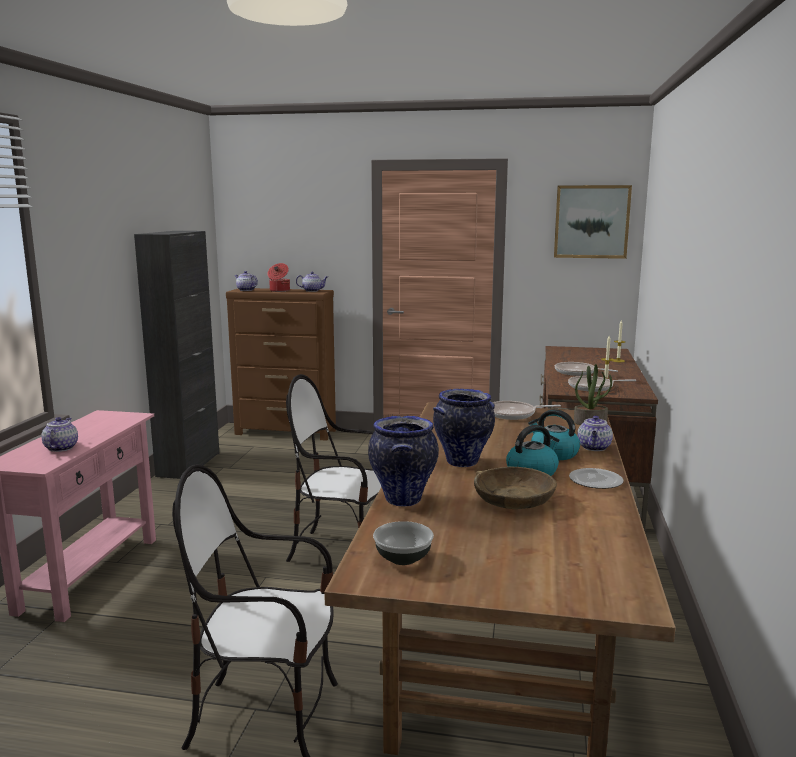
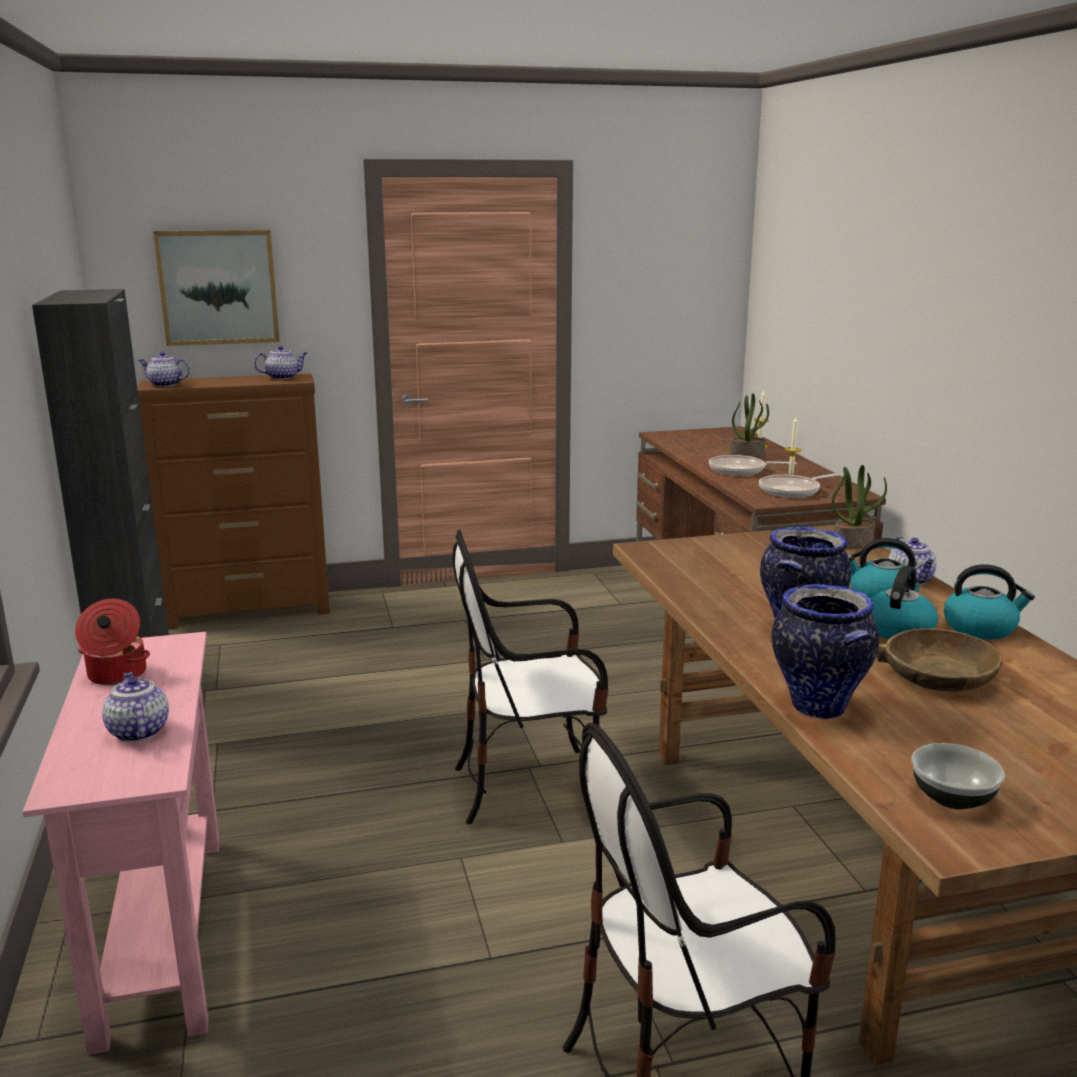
camera: 25 degrees left, 5 degrees up
cooking pot [267,263,290,292] -> cooking pot moved to [75,599,150,685]
frying pan [493,401,561,420] -> none
picture [554,185,632,259] -> picture moved to [153,230,280,346]
plate [569,468,623,489] -> kettle [944,564,1035,639]
none -> potted plant [730,393,769,458]

